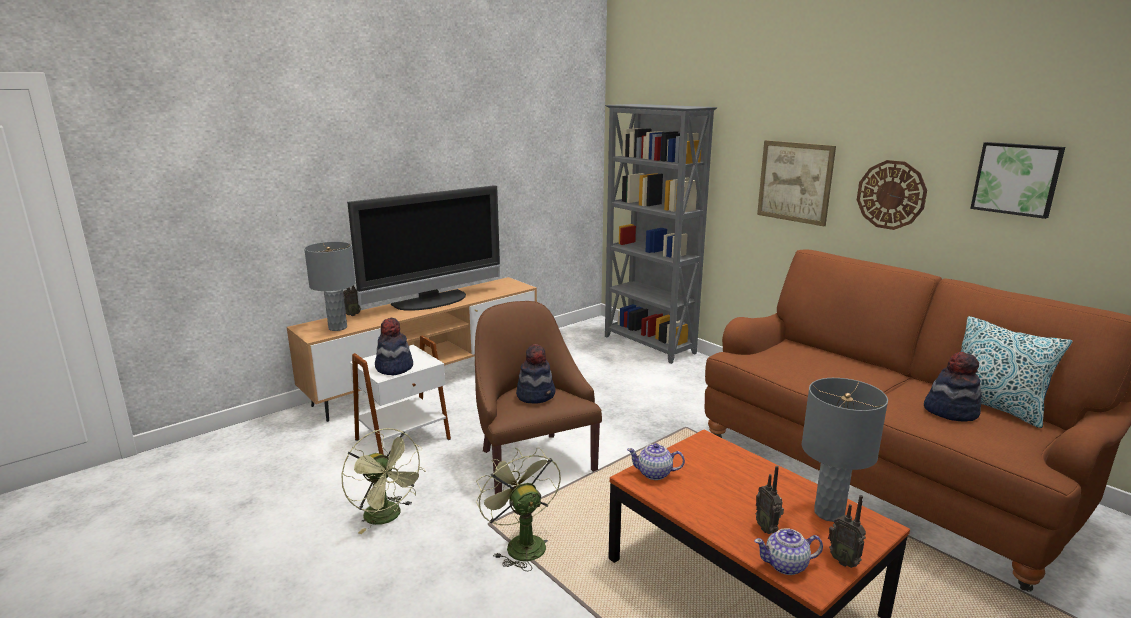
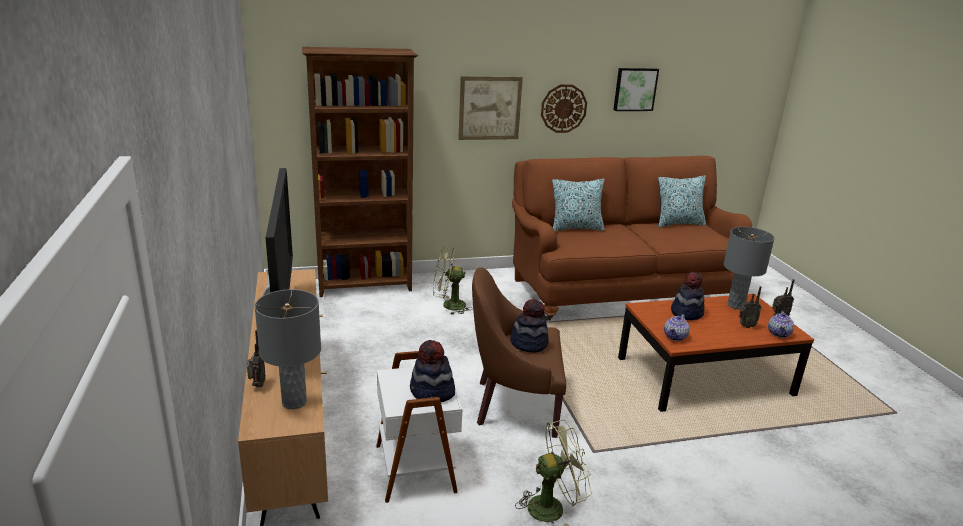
camera: 65 degrees left, 5 degrees up
green fan [476,447,561,571] -> green fan moved to [433,247,473,315]
grey bookcase [605,104,717,364] -> brown bookcase [302,47,418,297]
hat [924,352,982,421] -> hat moved to [671,272,704,320]
none -> pillow [552,179,605,231]

